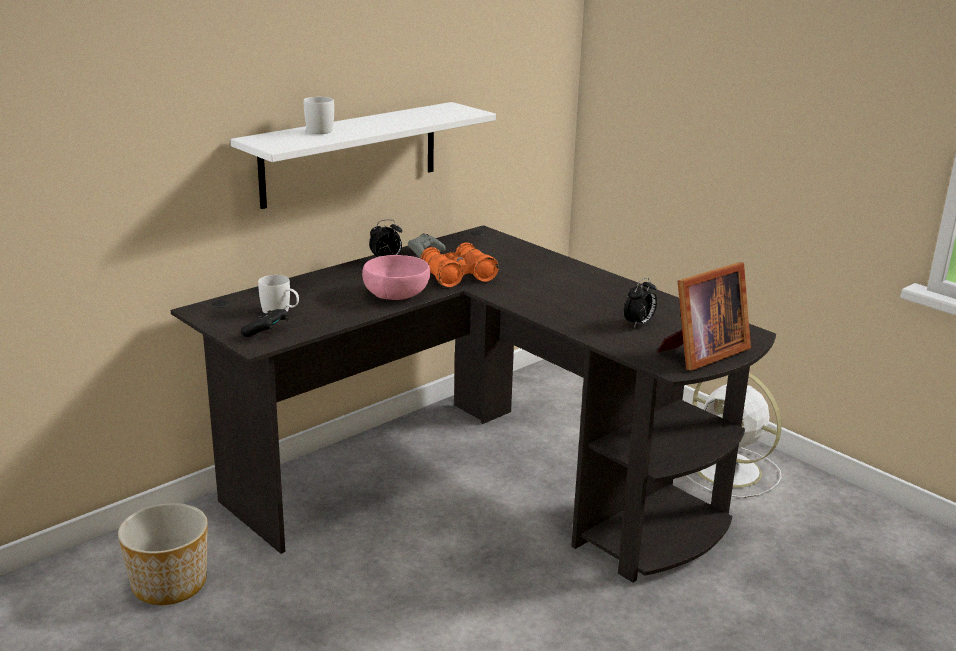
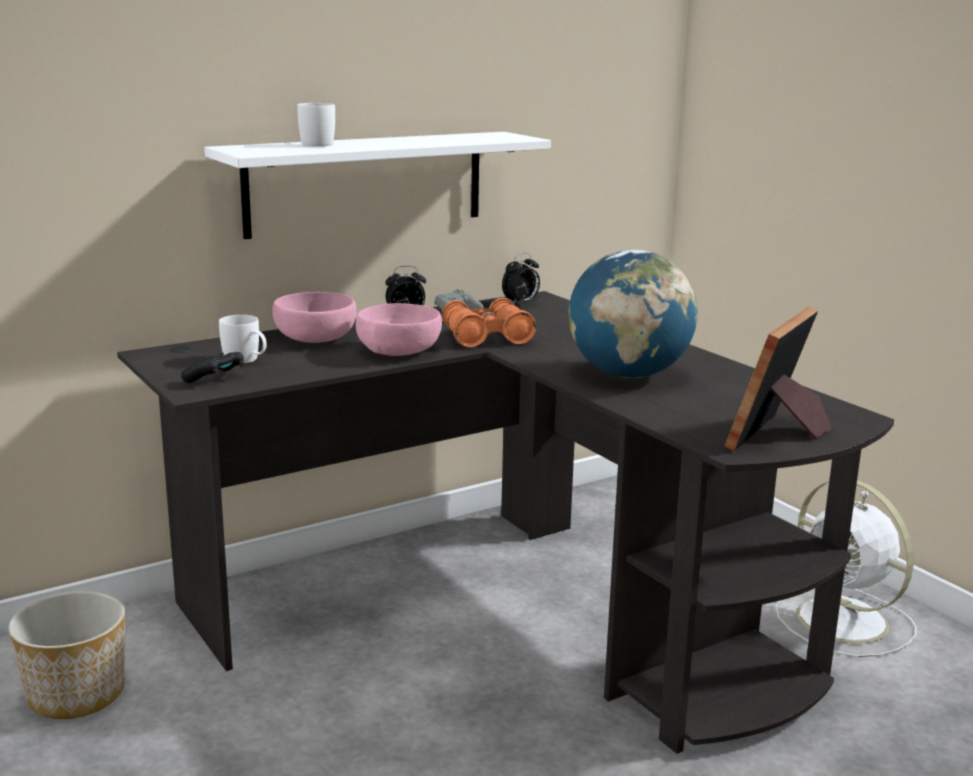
camera: 10 degrees right, 5 degrees down
alarm clock [624,277,657,328] -> alarm clock moved to [502,253,540,303]
picture frame [658,262,751,371] -> picture frame turned 150 degrees clockwise [725,307,832,451]
none -> pink bowl [272,292,356,343]
none -> globe [568,250,697,378]

